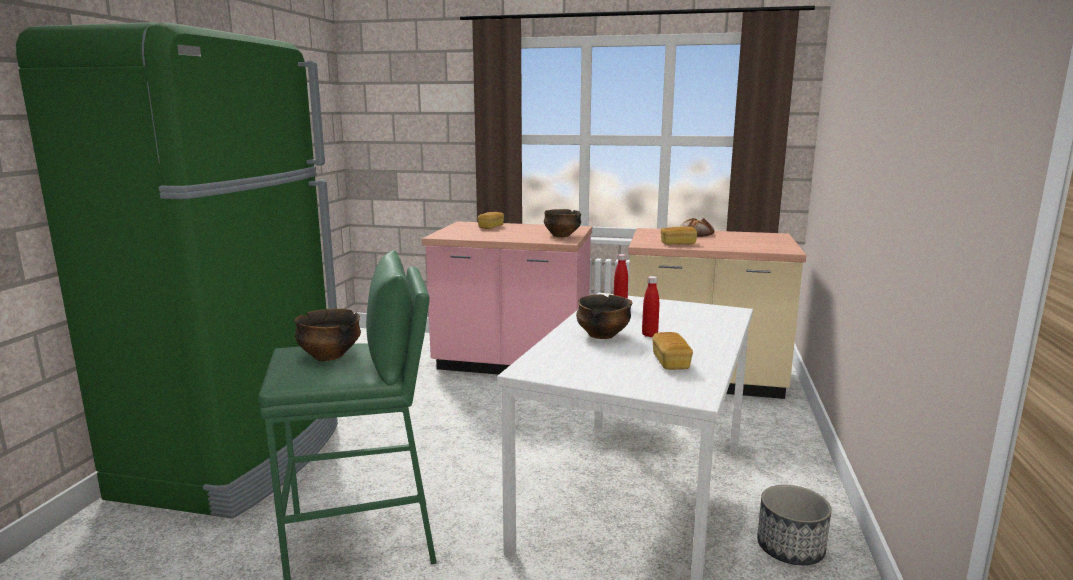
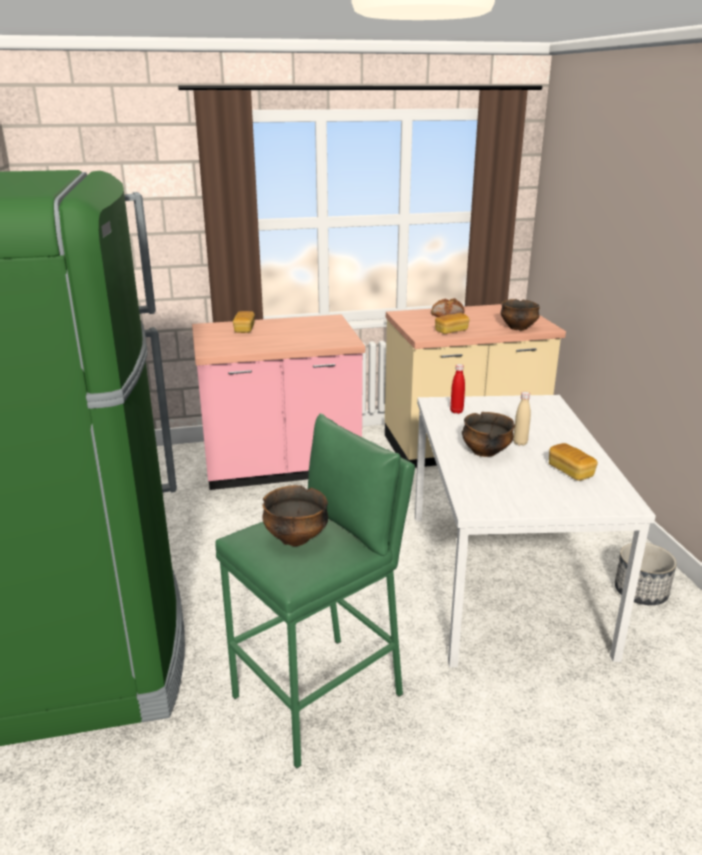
camera: 25 degrees left, 10 degrees up
bowl [544,209,581,237] -> bowl moved to [501,299,540,330]
red bottle [642,276,659,337] -> beige bottle [513,392,531,446]

